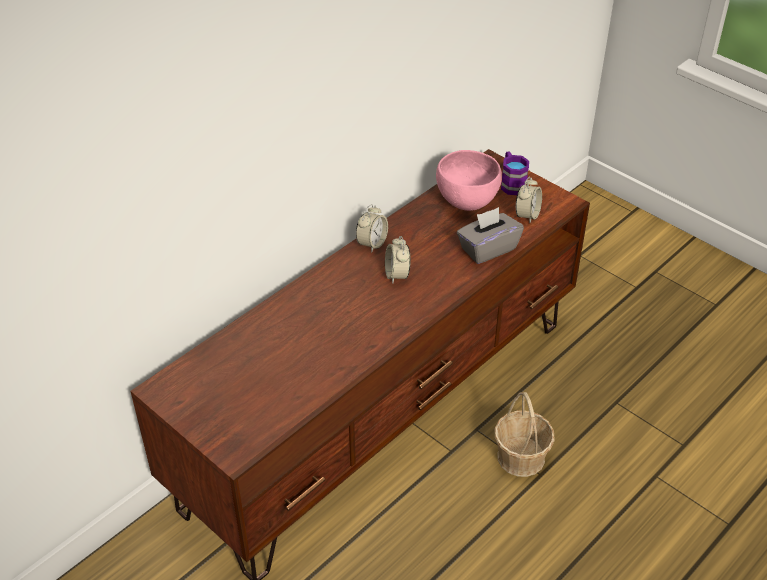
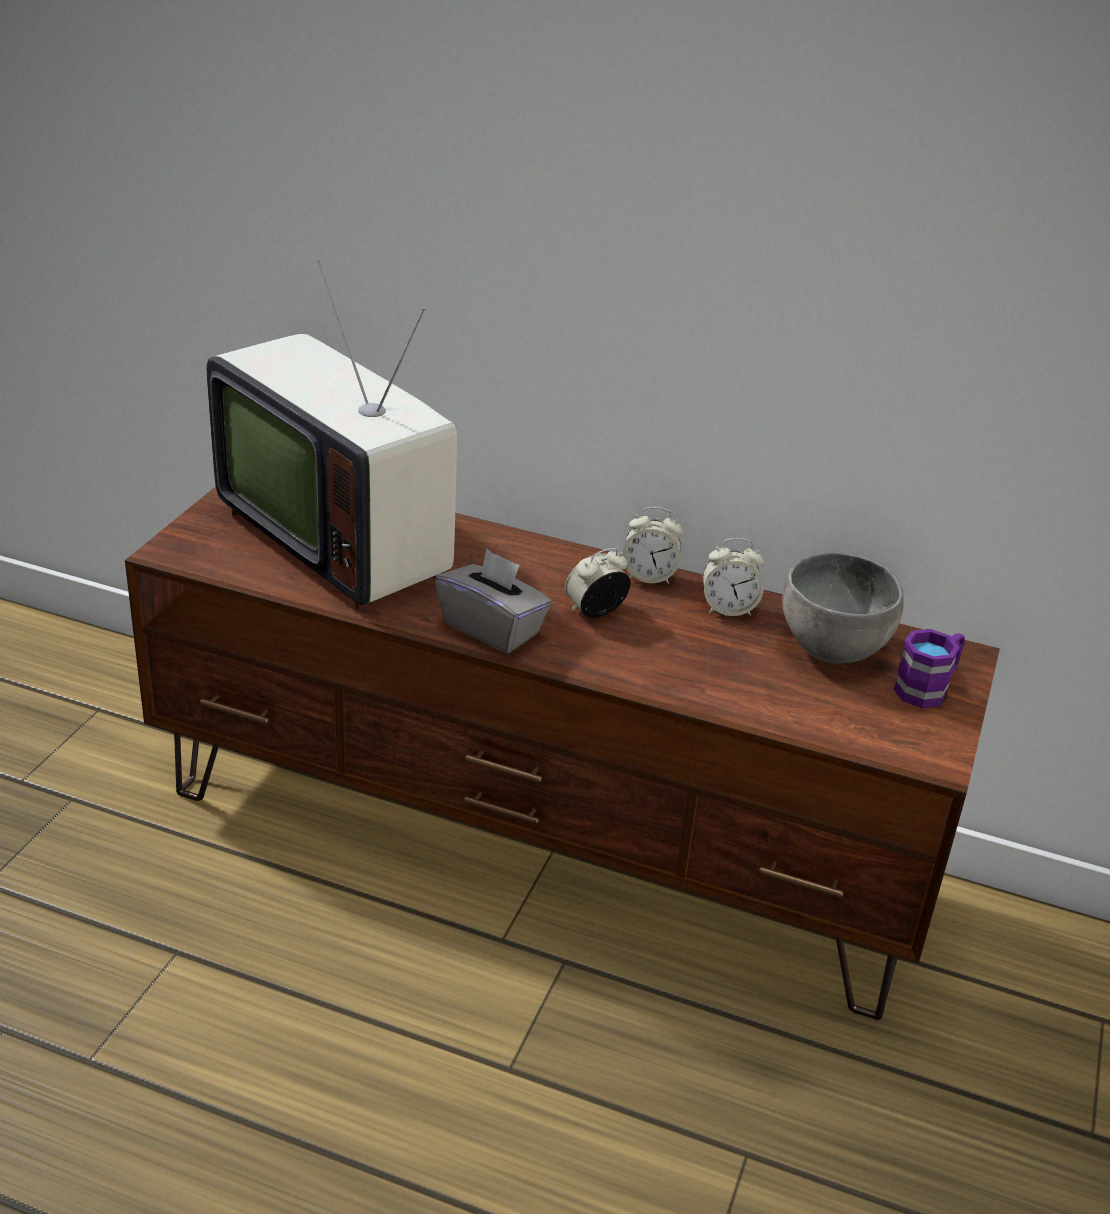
camera: 65 degrees right, 10 degrees down
pink bowl [436,150,502,211] -> grey bowl [782,552,904,663]
grey tissue box [457,207,524,264] -> grey tissue box moved to [435,548,552,653]
basket [495,392,555,477] -> none
alarm clock [516,176,542,224] -> alarm clock moved to [703,538,764,616]
none -> television [206,259,457,610]

